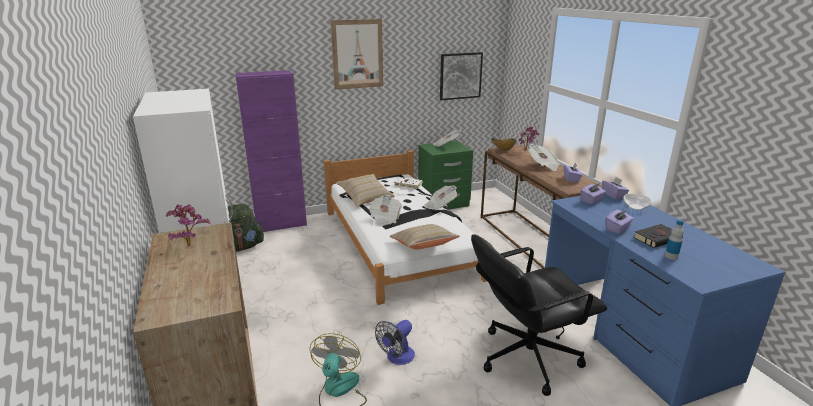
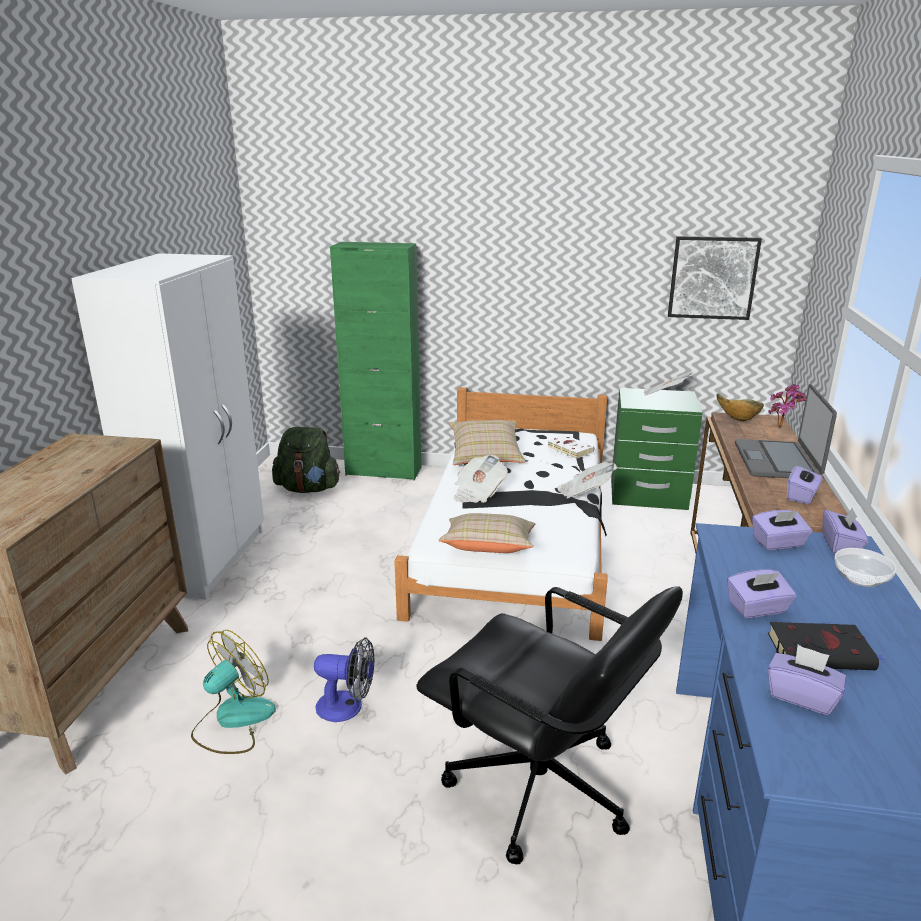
camera: 30 degrees right, 0 degrees up
potted plant [166,204,210,247] -> none
purple cabinet [235,70,307,232] -> green cabinet [330,242,421,480]
picture [331,19,383,90] -> none
fan [375,320,415,365] -> fan turned 150 degrees counterclockwise [314,637,374,722]
black office chair [471,234,607,396] -> black office chair turned 150 degrees counterclockwise [416,586,683,865]
newspaper [529,144,560,171] -> laptop [735,384,837,478]
bottle [665,219,684,260] -> purple tissue box [768,645,846,715]

